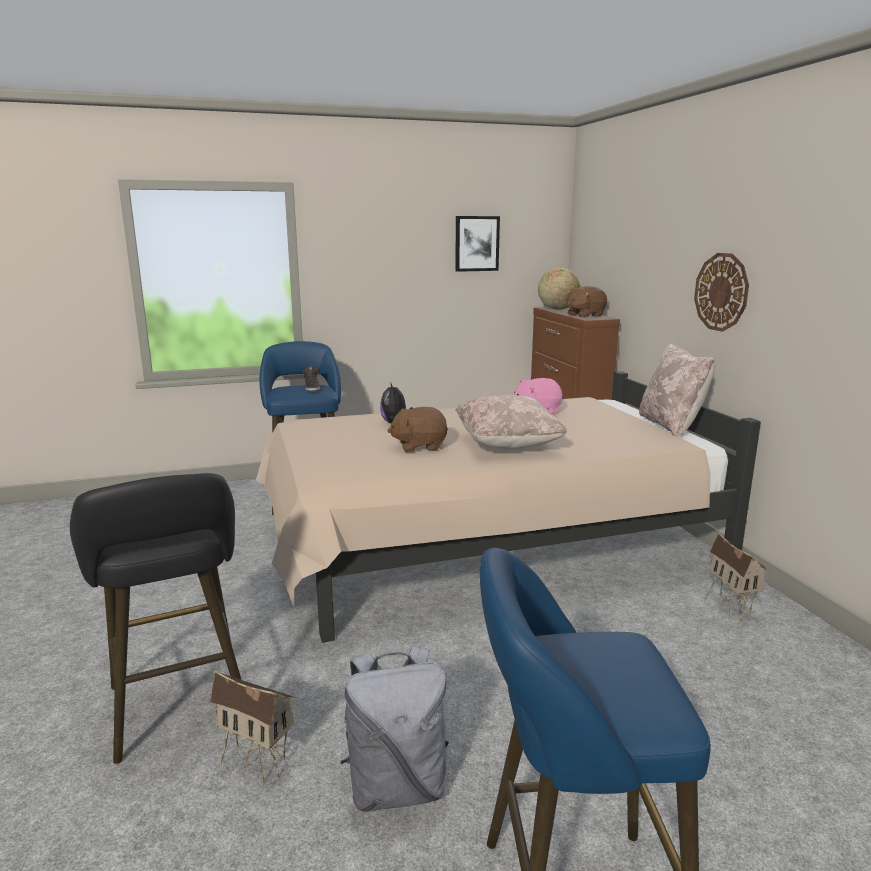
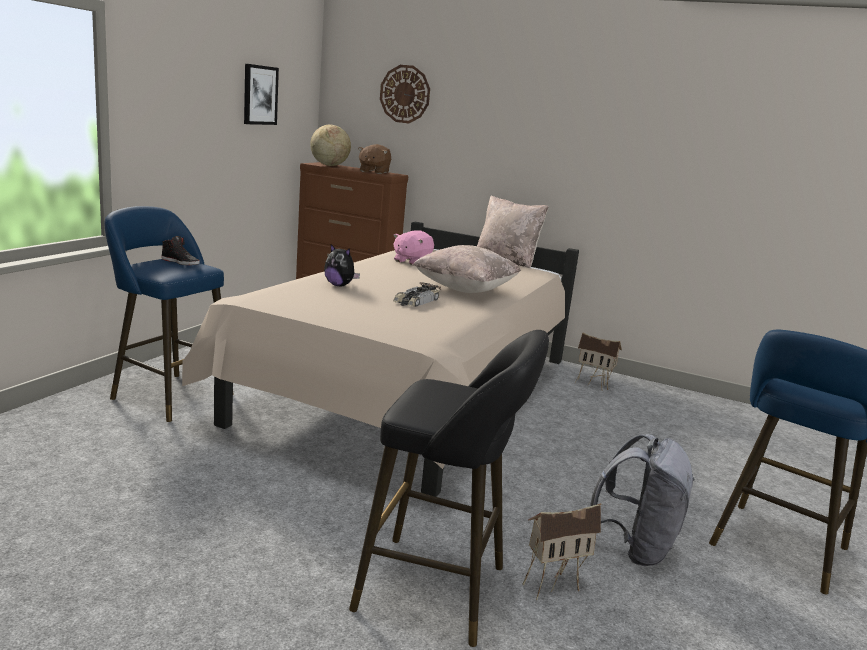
camera: 50 degrees left, 0 degrees up
brown plush toy [387,407,448,452] -> toy car [393,282,441,307]
wall clock [694,253,749,332] -> wall clock moved to [380,65,430,123]

